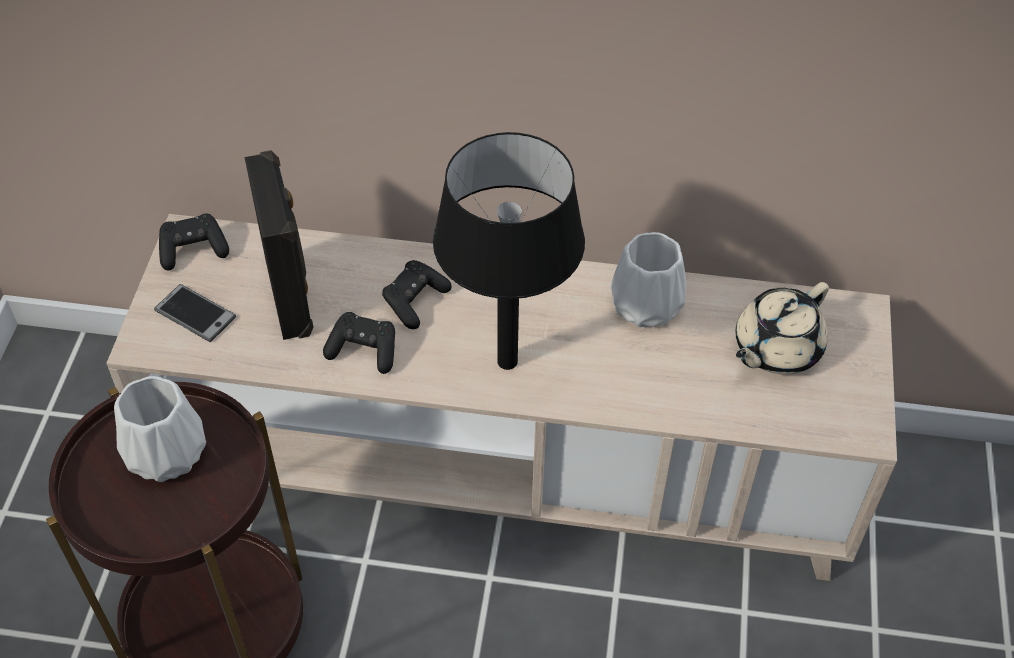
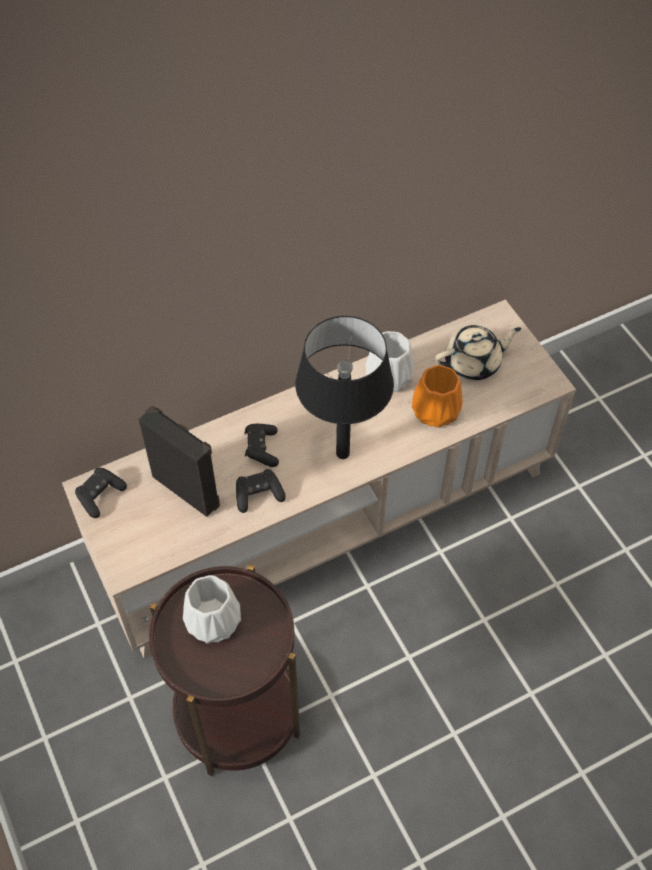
camera: 35 degrees left, 5 degrees up
phone [154,284,236,342] -> none
beige teapot [735,282,829,375] -> beige teapot turned 120 degrees counterclockwise [435,325,521,380]
none -> orange vase [412,365,462,428]

